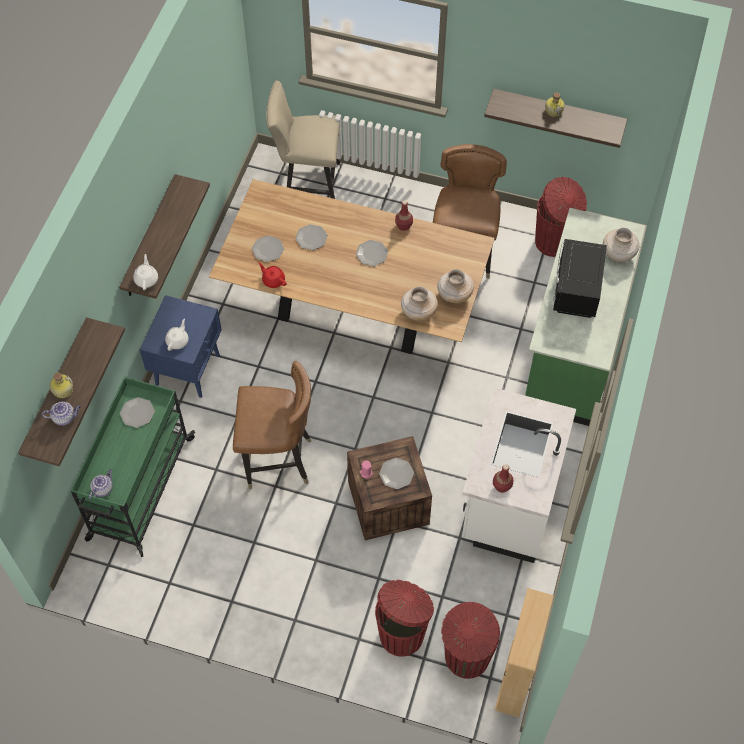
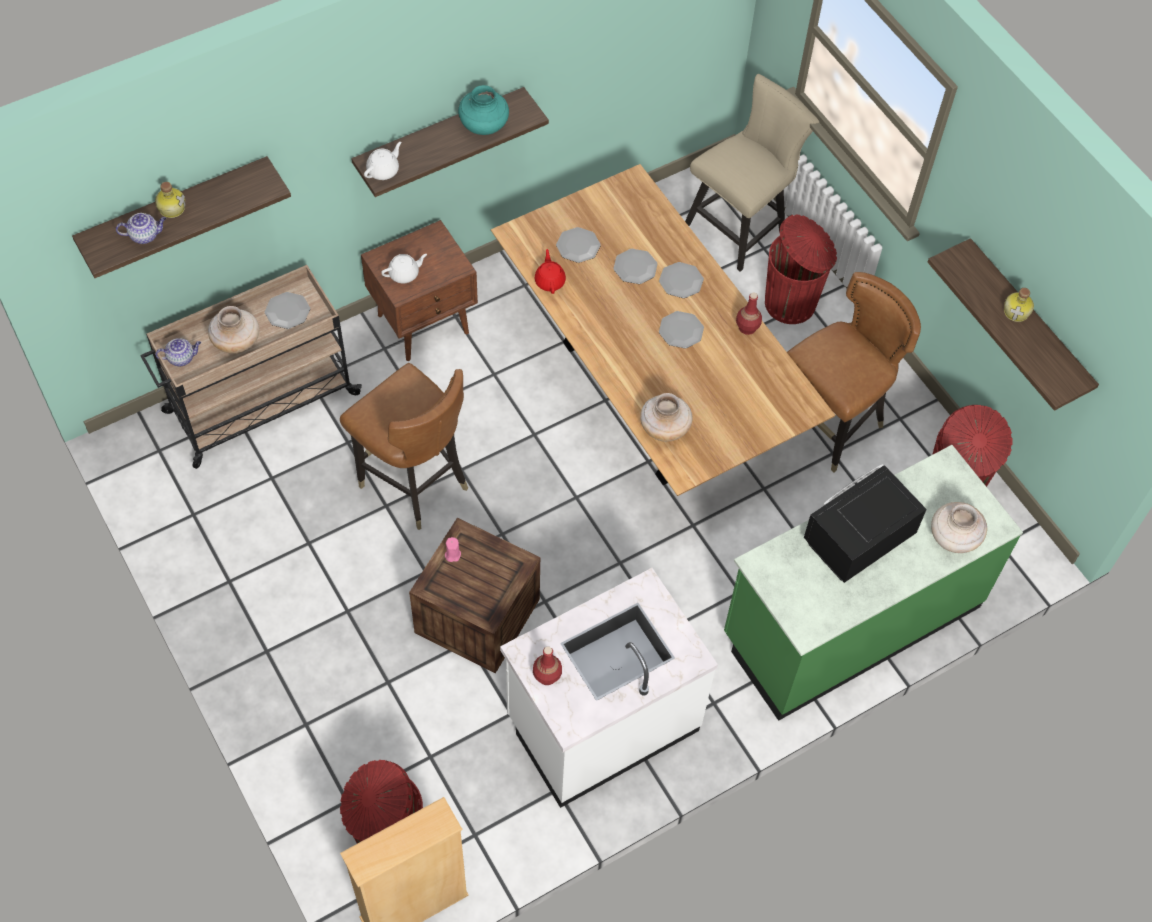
camera: 40 degrees right, 0 degrees up
teapot [42,401,81,426] -> teapot turned 45 degrees counterclockwise [116,213,166,244]
green cart [71,377,195,557] -> beige cart [140,265,362,469]
blue nightstand [140,295,222,398] -> brown nightstand [361,220,478,361]
beige chair [266,81,340,199] -> beige chair turned 90 degrees clockwise [685,74,819,272]
red trash can [375,580,434,657] -> red trash can moved to [765,214,837,324]
plate [379,458,414,489] -> plate moved to [659,262,704,298]
beige vase [437,269,474,303] -> beige vase moved to [208,306,259,354]
none -> turquoise vase [458,85,509,135]

